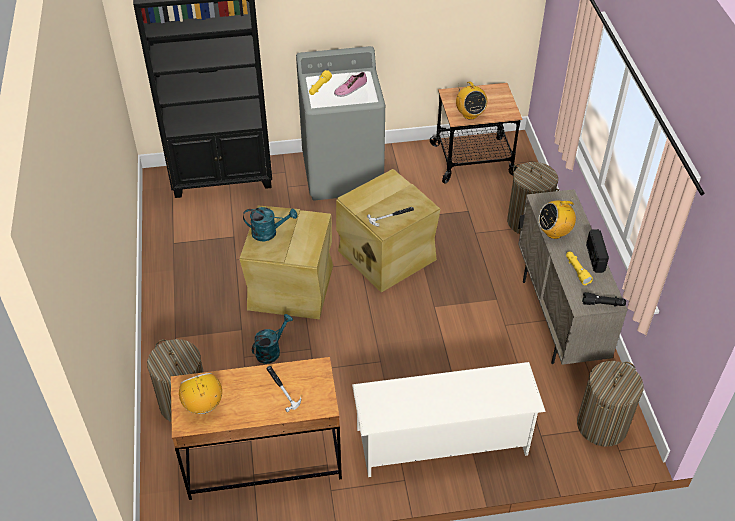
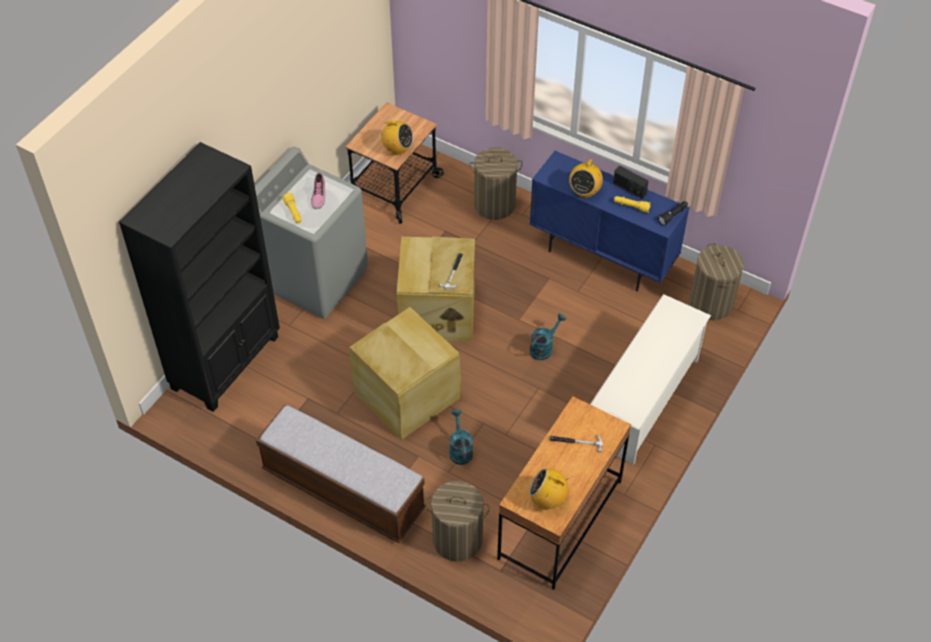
camera: 50 degrees left, 5 degrees up
turquoise watering can [243,207,298,241] -> turquoise watering can moved to [530,314,566,360]
beige cabinet [518,189,628,365] -> blue cabinet [529,151,690,291]
none -> bench [256,405,425,543]

